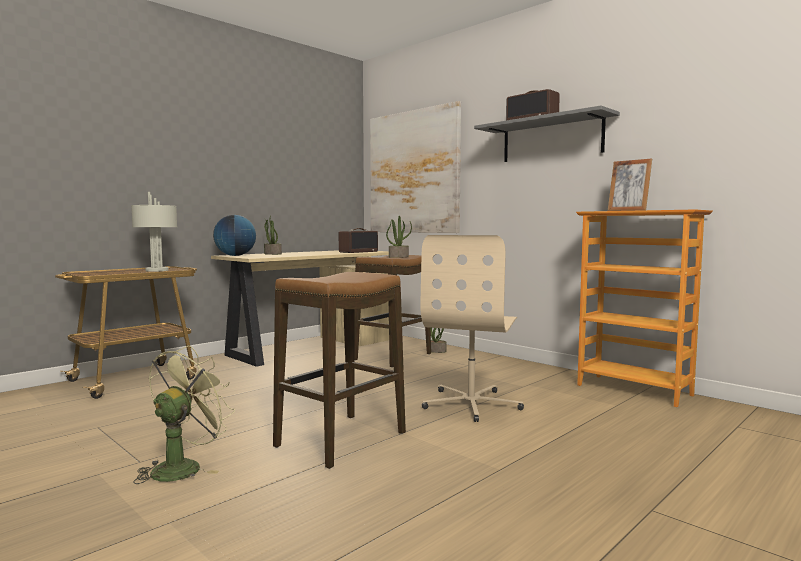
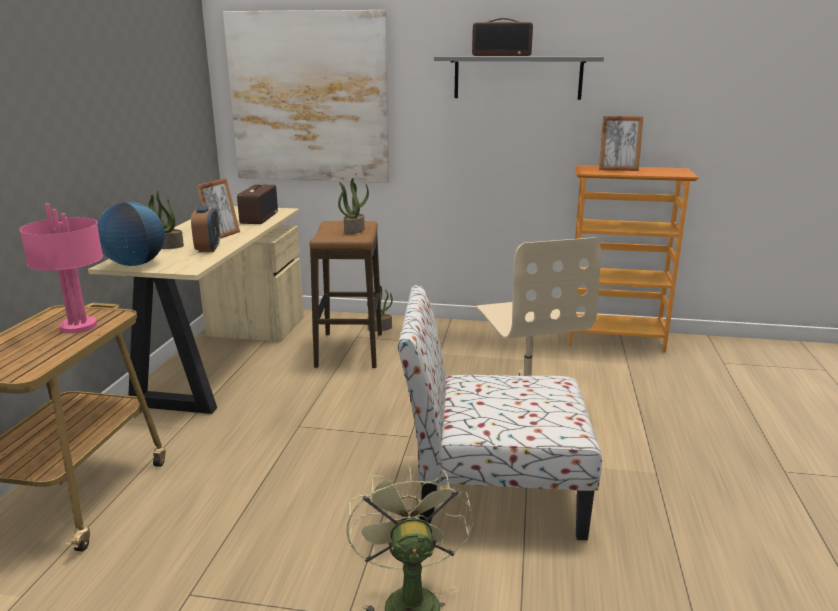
camera: 35 degrees left, 15 degrees up
grey table lamp [131,192,177,272] -> pink table lamp [19,203,103,334]
stool [273,272,406,469] -> chair [398,285,602,540]
none -> alarm clock [191,206,220,252]
none -> picture frame [197,178,240,239]

